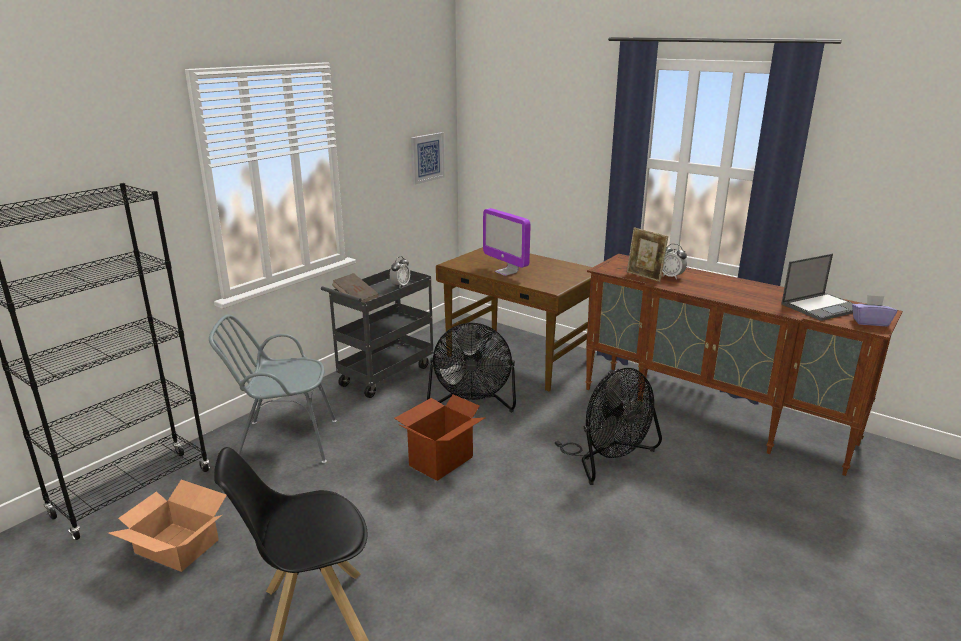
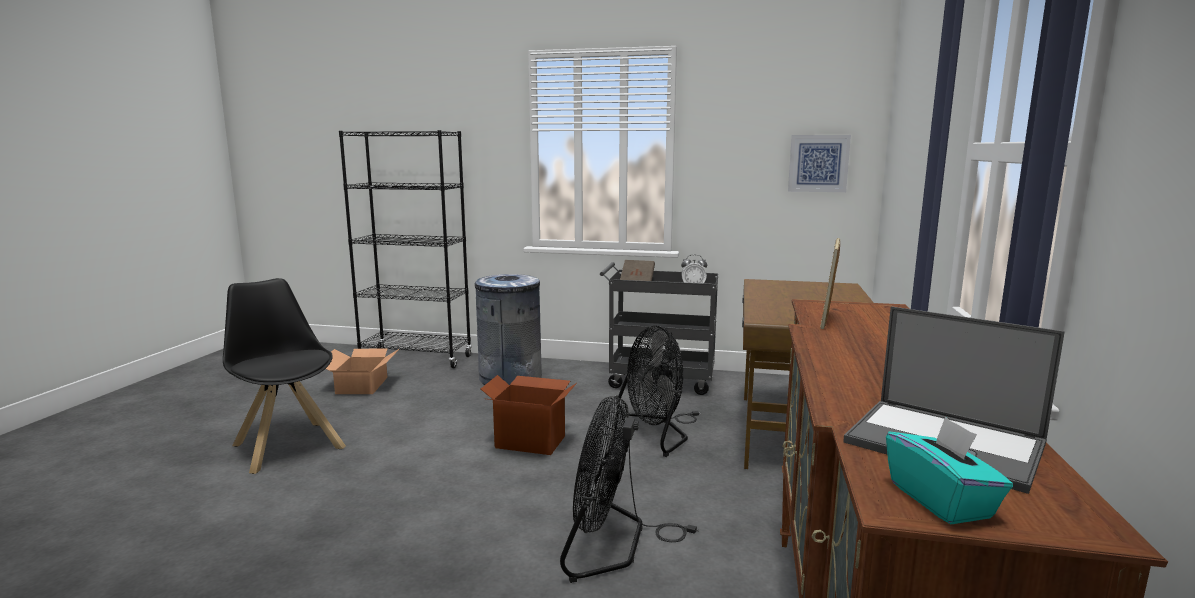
camera: 65 degrees right, 10 degrees down
grey chair [209,314,337,463] -> grey trash can [475,274,542,385]
monitor [483,208,530,276] -> none
black fan [555,368,662,485] -> black fan turned 75 degrees clockwise [560,395,699,583]
alarm clock [662,244,687,279] -> none
purple tissue box [852,295,897,326] -> turquoise tissue box [886,416,1013,524]

